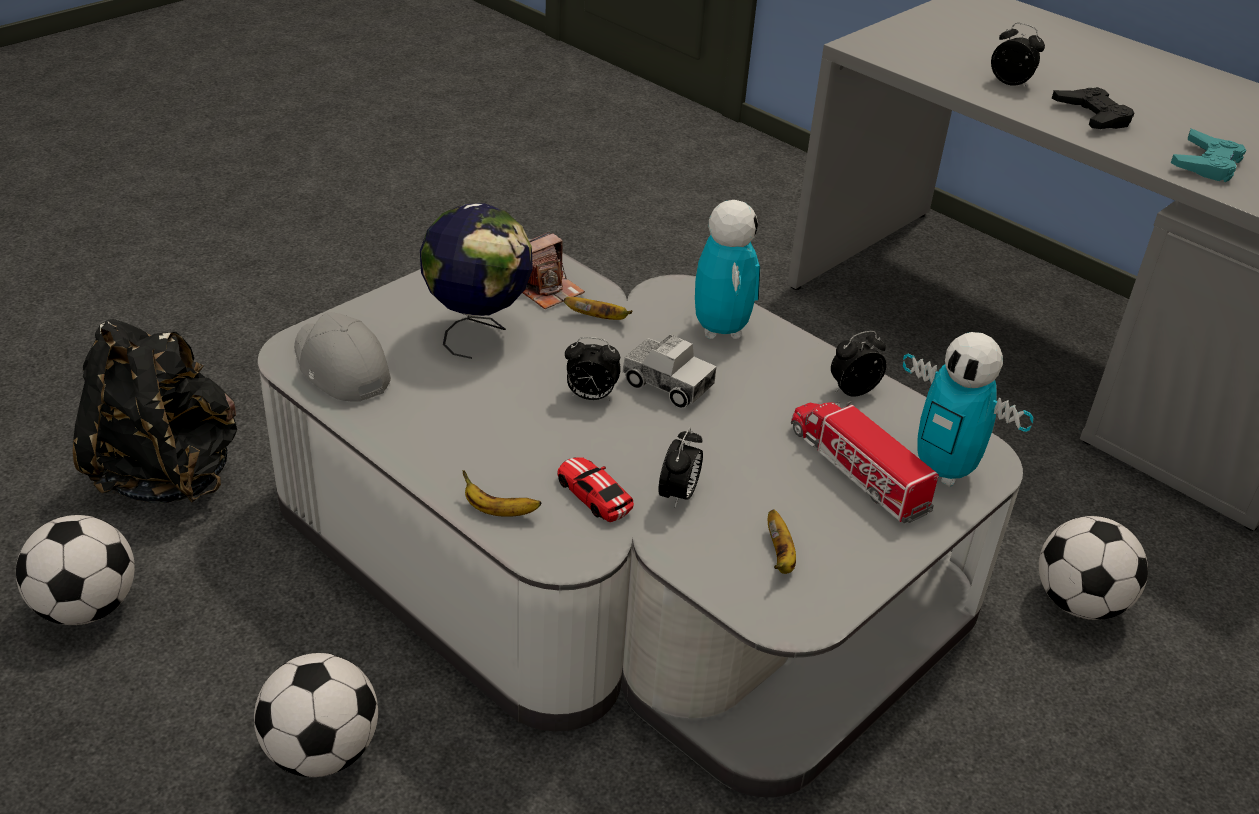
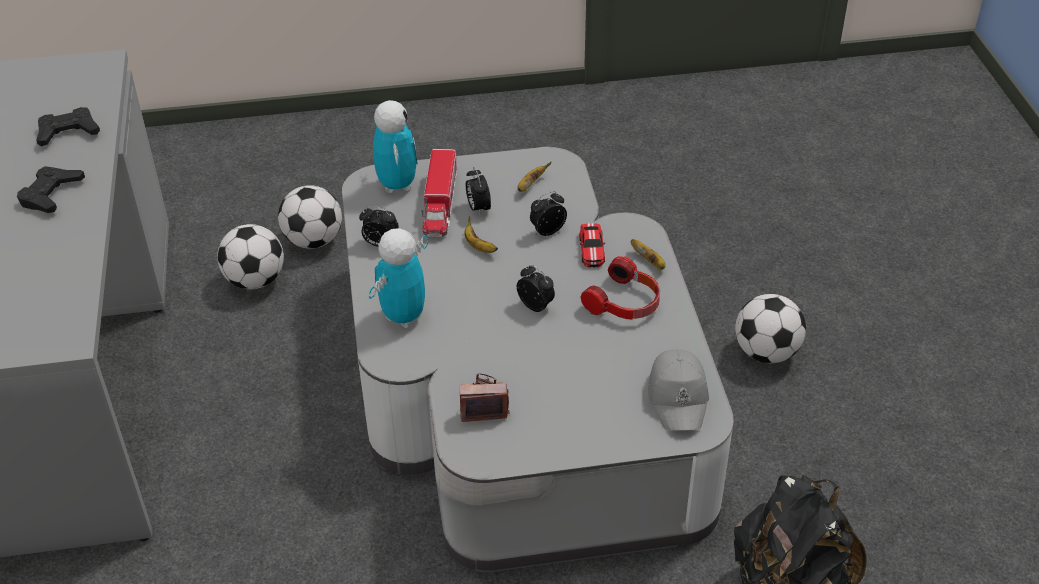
camera: 140 degrees left, 5 degrees up
football [16,515,135,625] -> football moved to [217,224,284,289]
globe [420,203,533,359] -> none
banana [564,297,633,320] -> banana moved to [464,217,498,253]
toy truck [622,334,717,408] -> none
alarm clock [991,23,1045,87] -> alarm clock moved to [466,167,491,216]
turquoise game controller [1171,129,1246,182] -> black game controller [36,107,100,146]
none -> headphones [581,256,660,320]

